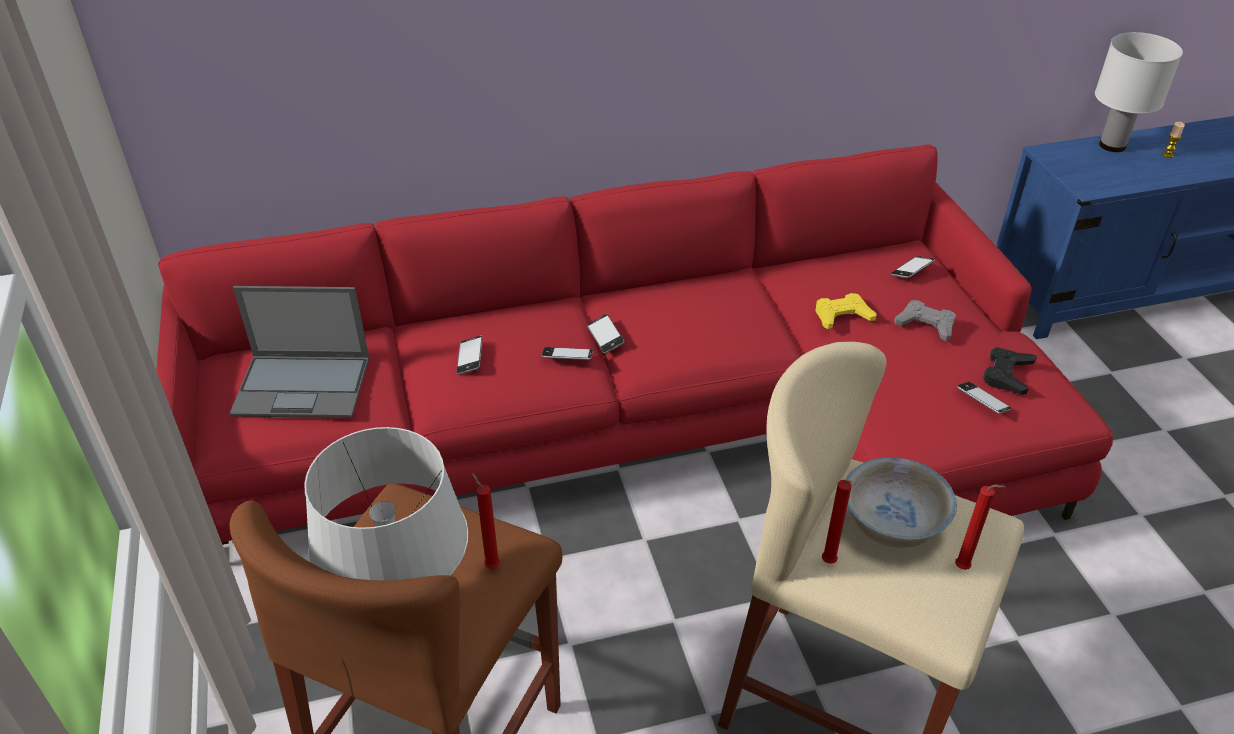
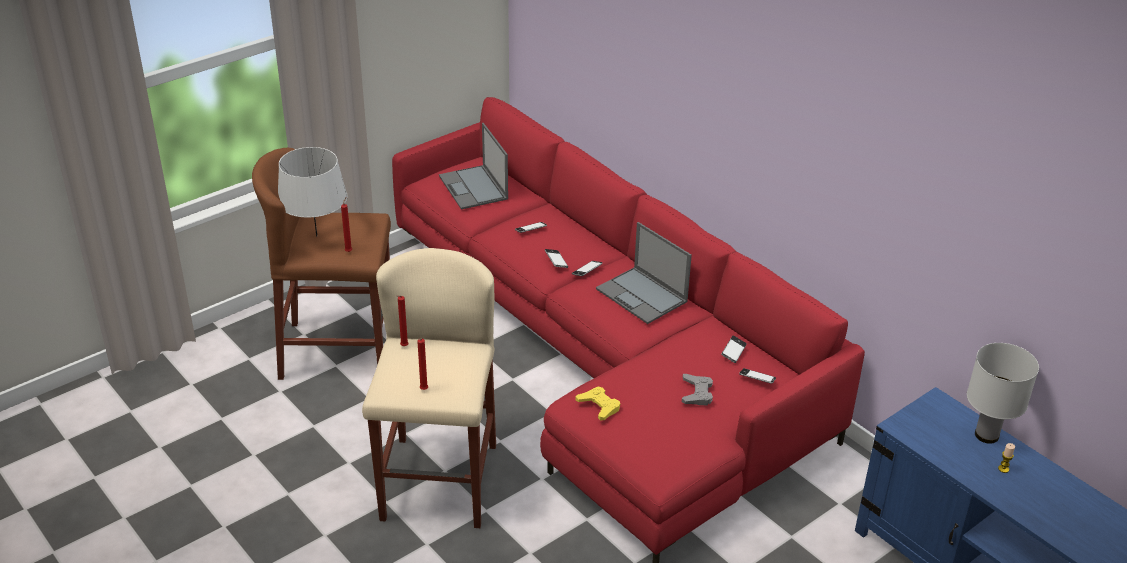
camera: 65 degrees right, 5 degrees down
yellow game controller [816,293,877,329] -> yellow game controller moved to [575,386,620,420]
white bowl [846,457,957,548] -> none
phone [957,382,1011,414] -> phone moved to [721,335,747,363]
black game controller [983,347,1037,395] -> none
none -> laptop [596,222,692,324]

